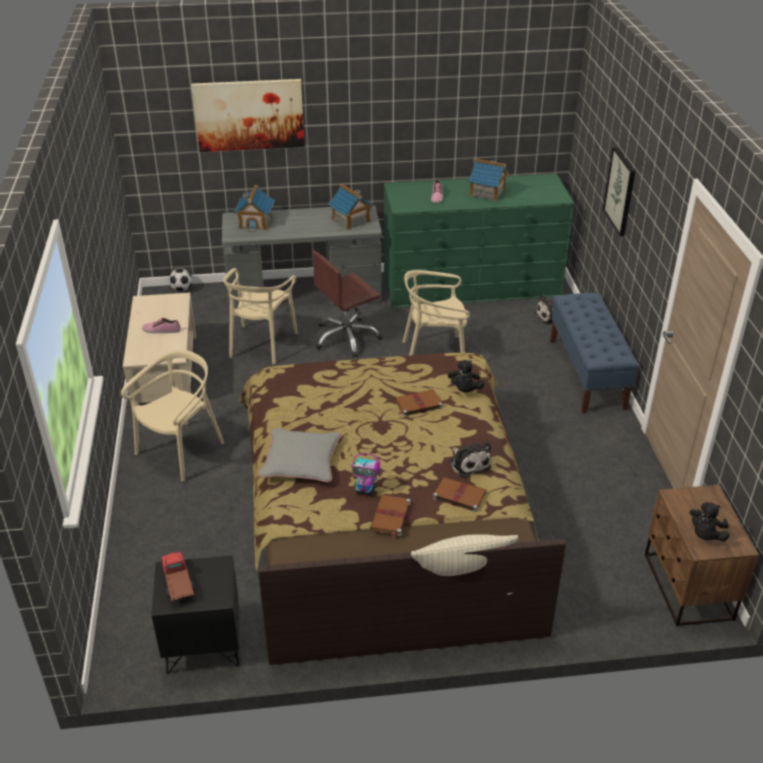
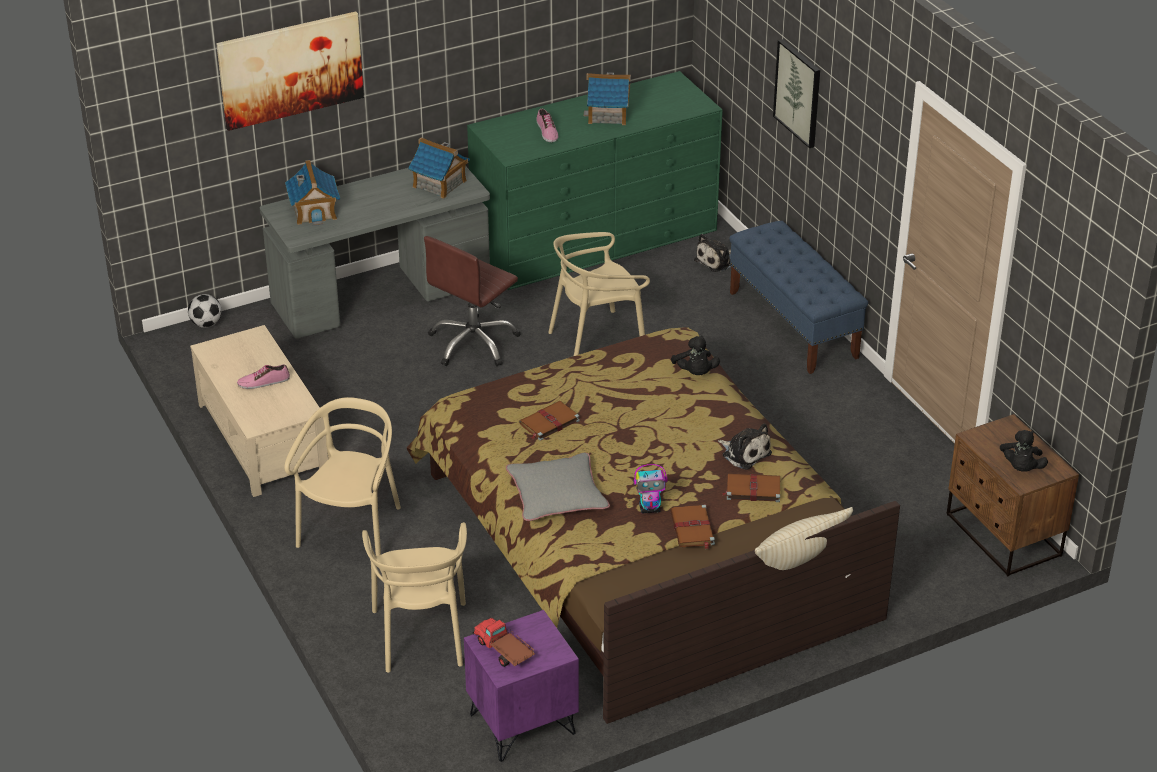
camera: 20 degrees left, 0 degrees up
black nightstand [151,556,240,674] -> purple nightstand [464,610,579,762]
beige chair [223,268,298,364] -> beige chair moved to [362,522,467,673]
brown book [395,390,443,417] -> brown book moved to [519,401,580,441]

